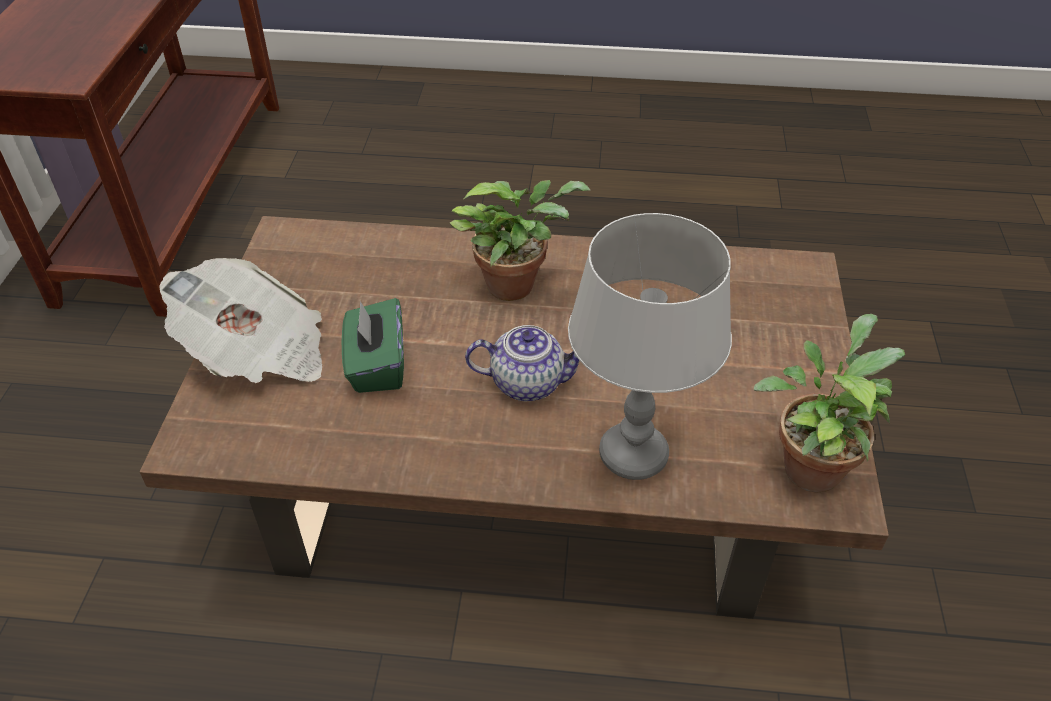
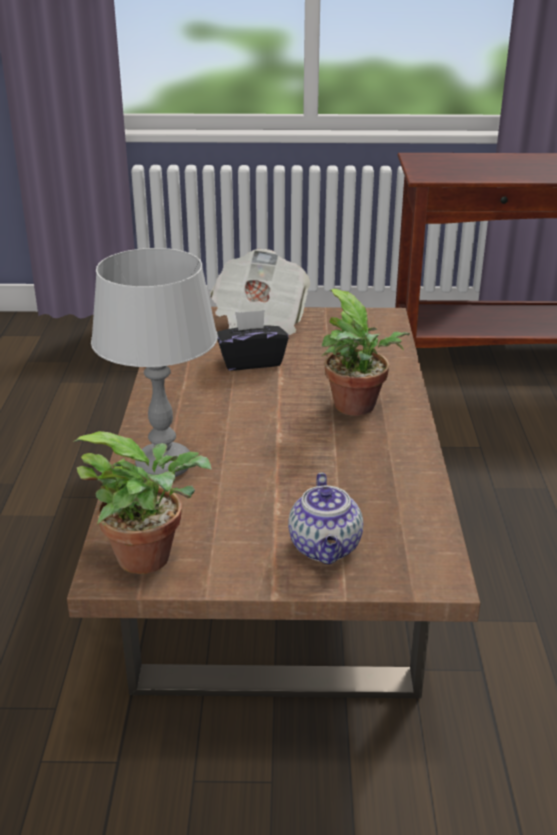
camera: 85 degrees right, 15 degrees down
green tissue box [342,298,404,393] -> black tissue box [217,310,289,371]
teapot [465,325,580,401] -> teapot moved to [288,473,363,564]

